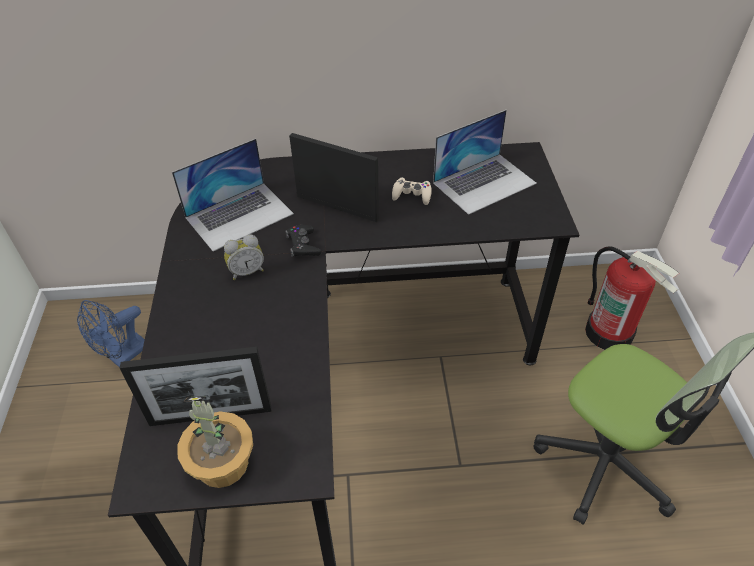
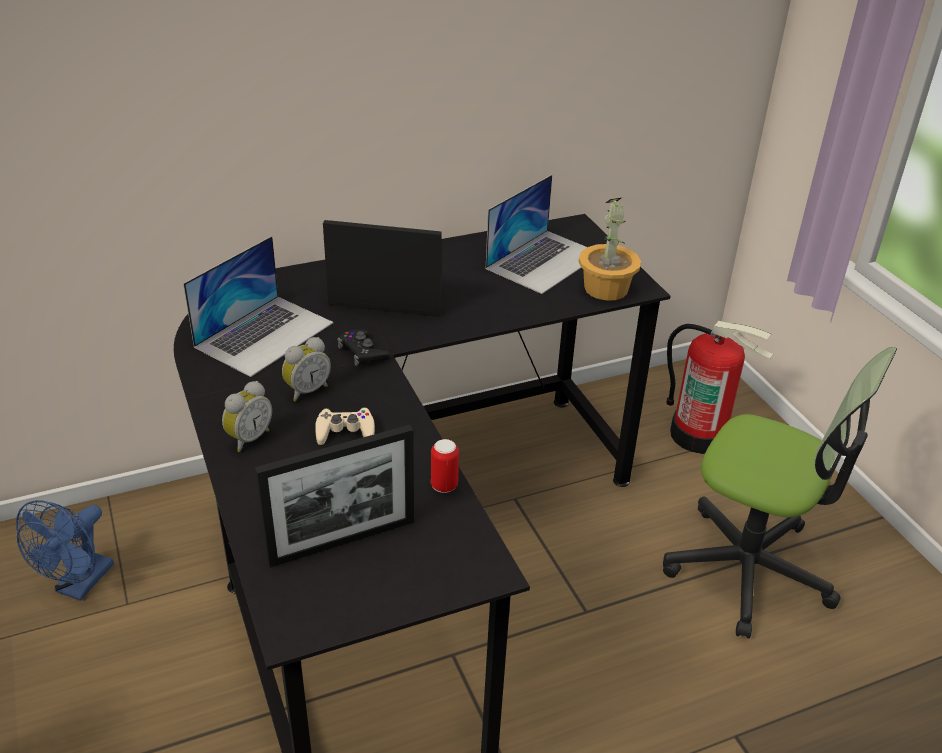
camera: 20 degrees left, 10 degrees down
potted plant [177,396,253,488] -> potted plant moved to [578,197,641,301]
beige game controller [392,177,432,205] -> beige game controller moved to [315,407,375,445]
none -> alarm clock [222,381,272,452]
none -> can [431,439,459,493]

